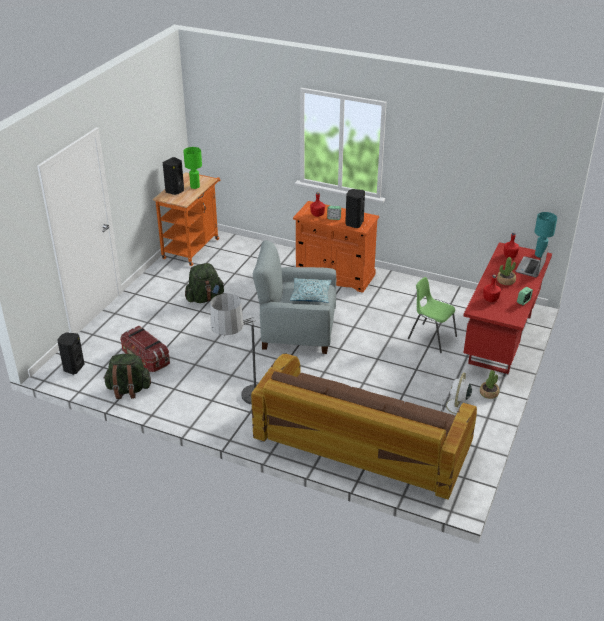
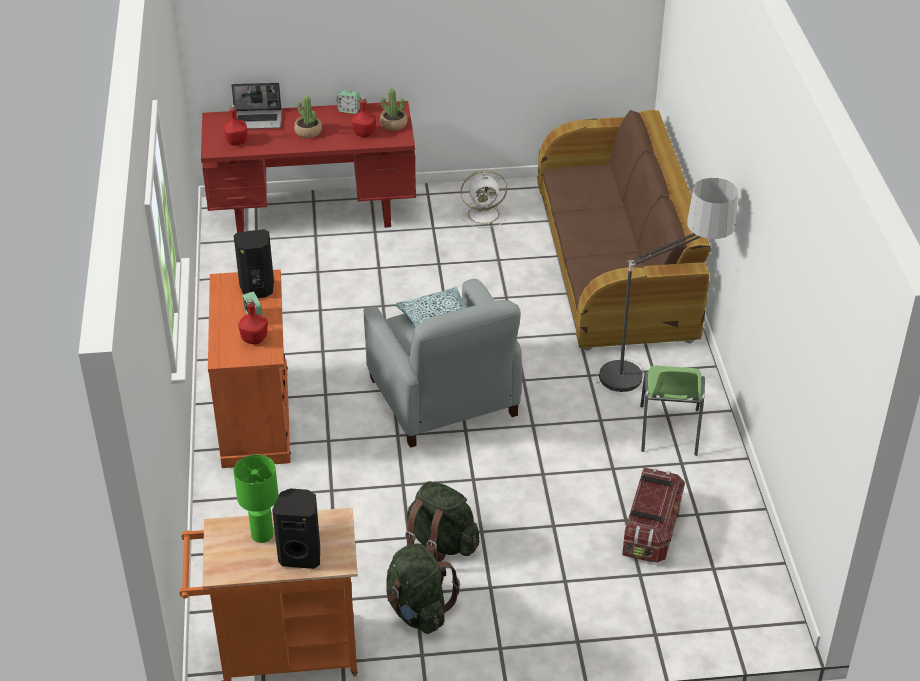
camera: 120 degrees left, 5 degrees up
black speaker [57,332,84,375] -> none
green backpack [103,354,151,399] -> green backpack moved to [386,543,460,634]
green chair [408,277,457,353] -> green chair moved to [640,366,705,456]
potted plant [480,370,499,399] -> potted plant moved to [380,89,408,131]
turquoise table lamp [535,212,557,258] -> none

